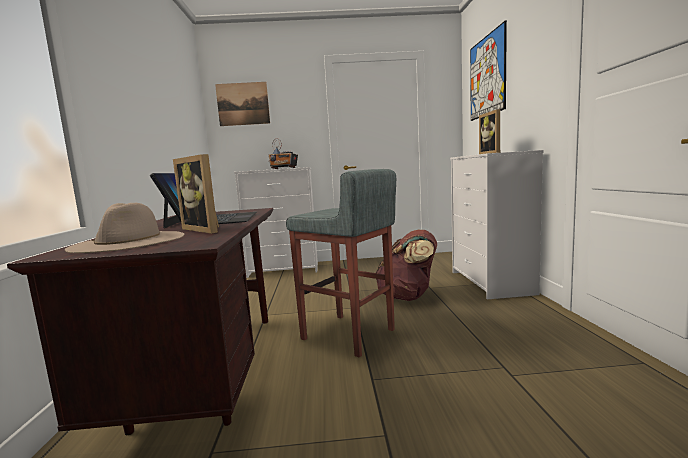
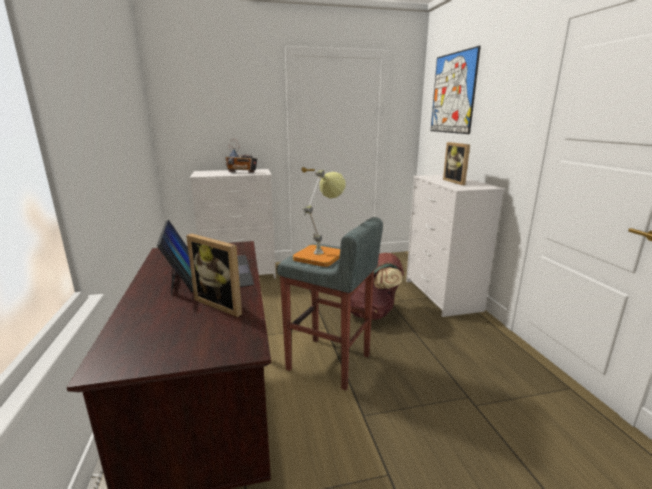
camera: 10 degrees left, 10 degrees up
beige hat [65,203,184,253] -> none
picture [215,82,270,126] -> none
none -> table lamp [293,170,346,267]

